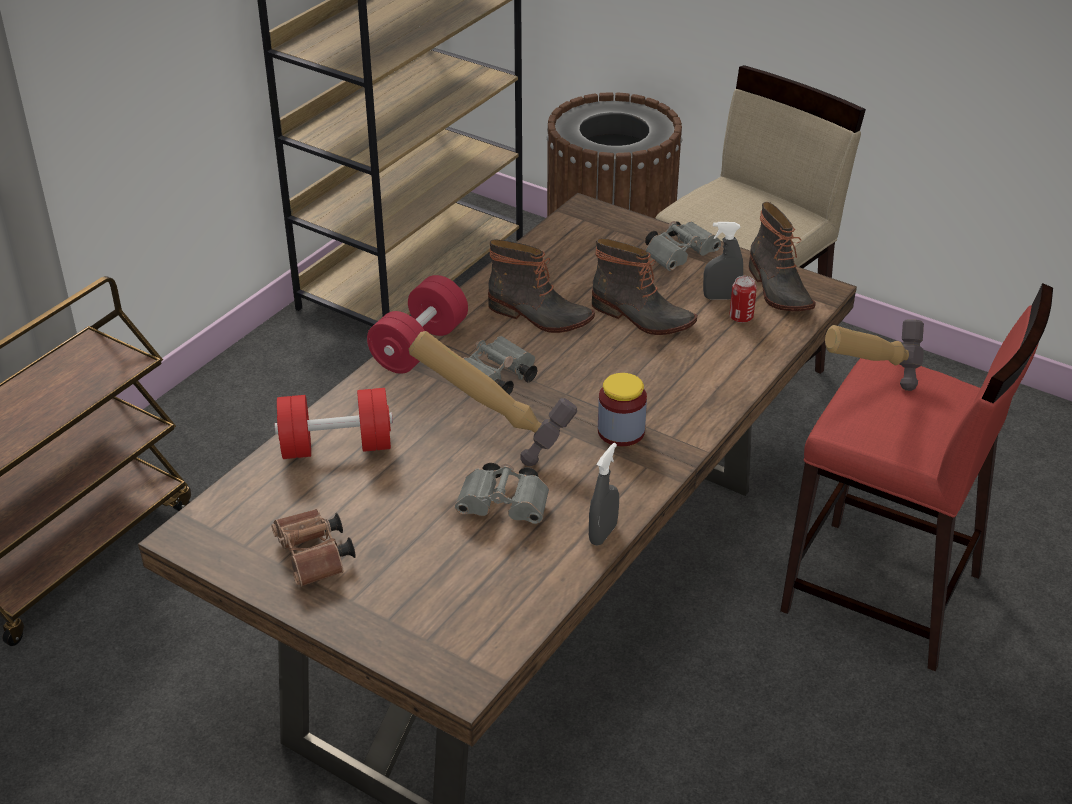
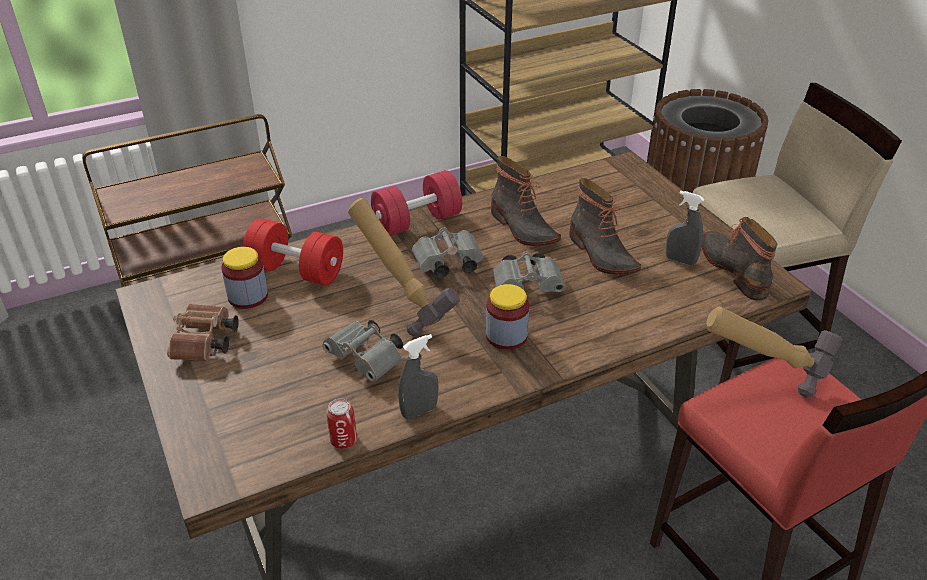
camera: 30 degrees right, 0 degrees up
grey binoculars [645,221,721,271] -> grey binoculars moved to [493,251,566,293]
can [729,276,757,323] -> can moved to [326,399,357,449]
boot [749,202,816,311] -> boot turned 150 degrees clockwise [702,217,777,300]
none -> jar [221,247,268,309]

